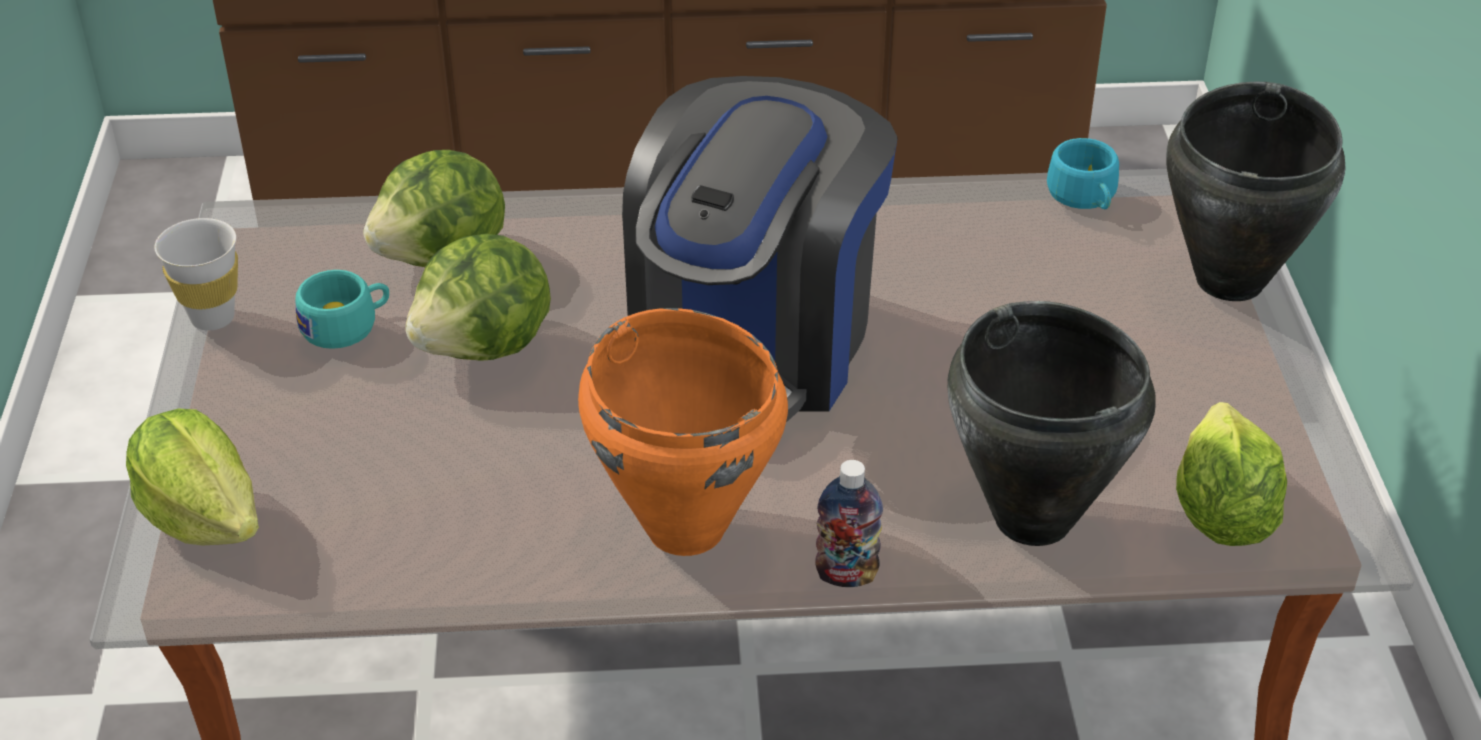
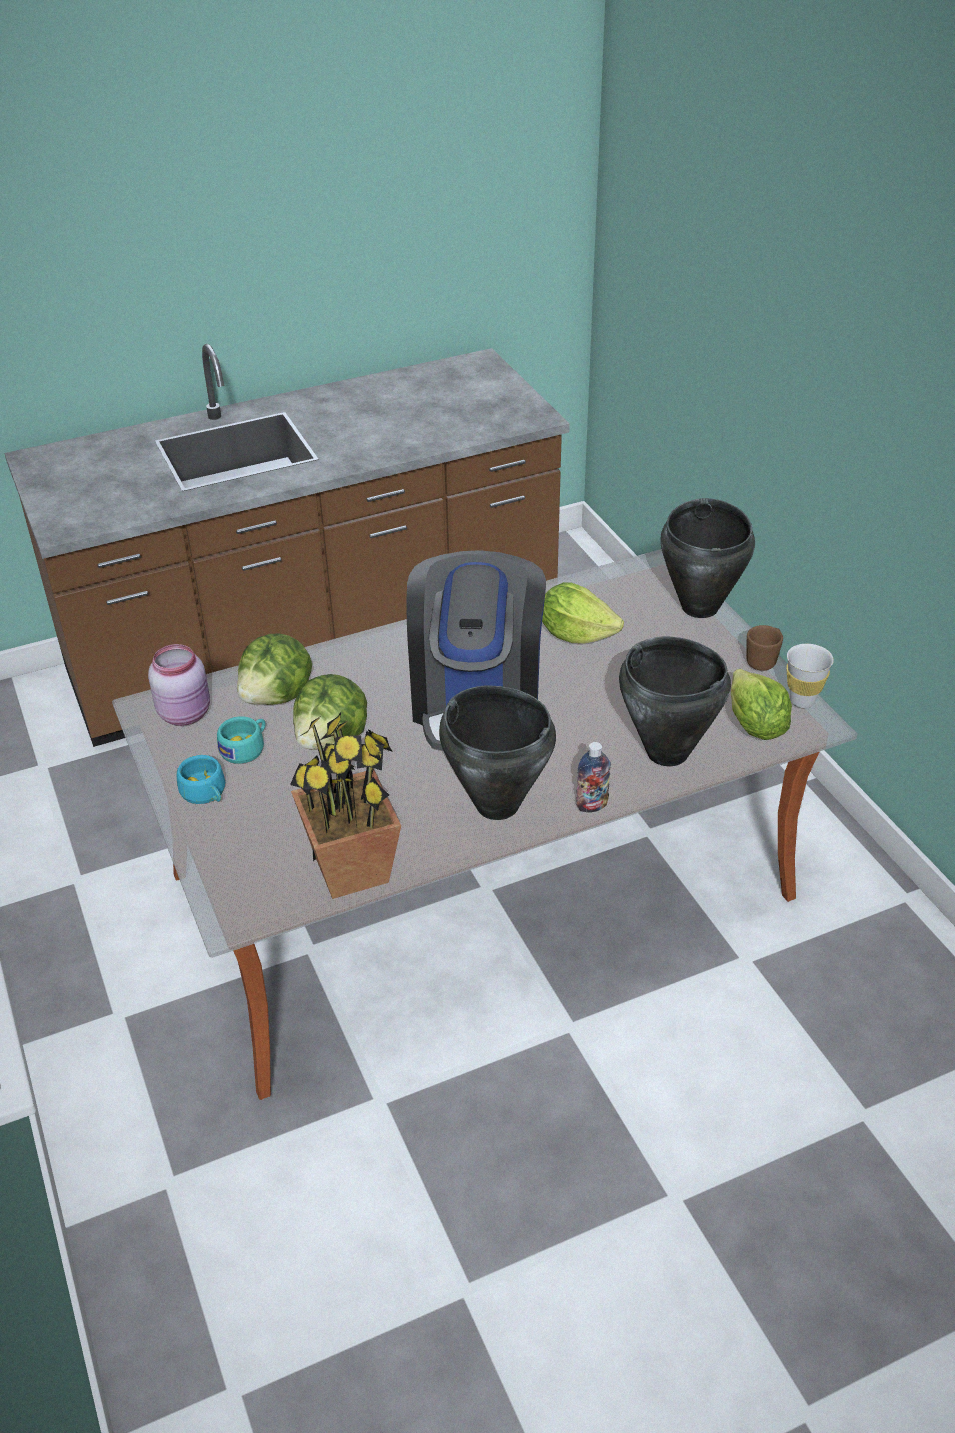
camera: 20 degrees left, 0 degrees up
lettuce [126,409,259,546] -> lettuce moved to [542,582,624,644]
white cup [154,218,238,331] -> white cup moved to [786,644,834,708]
orange cooking pot [578,308,788,556] -> black cooking pot [439,685,556,820]
turquoise cup [1047,138,1119,209] -> turquoise cup moved to [176,755,225,804]
none -> pink jar [148,644,210,726]
none -> potted plant [290,712,401,899]
none -> brown mug [746,625,783,671]

